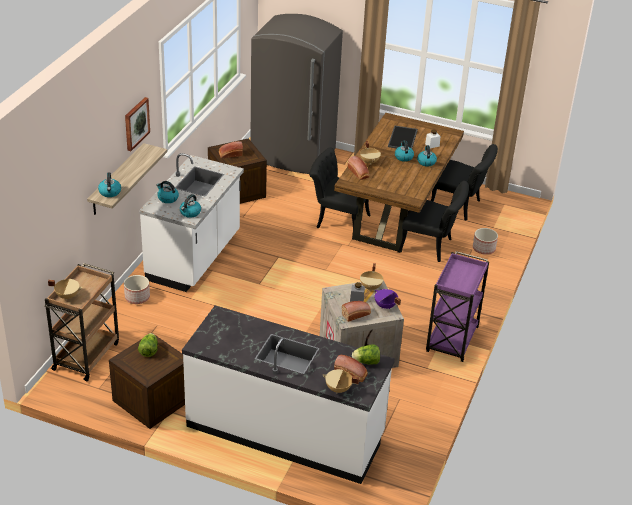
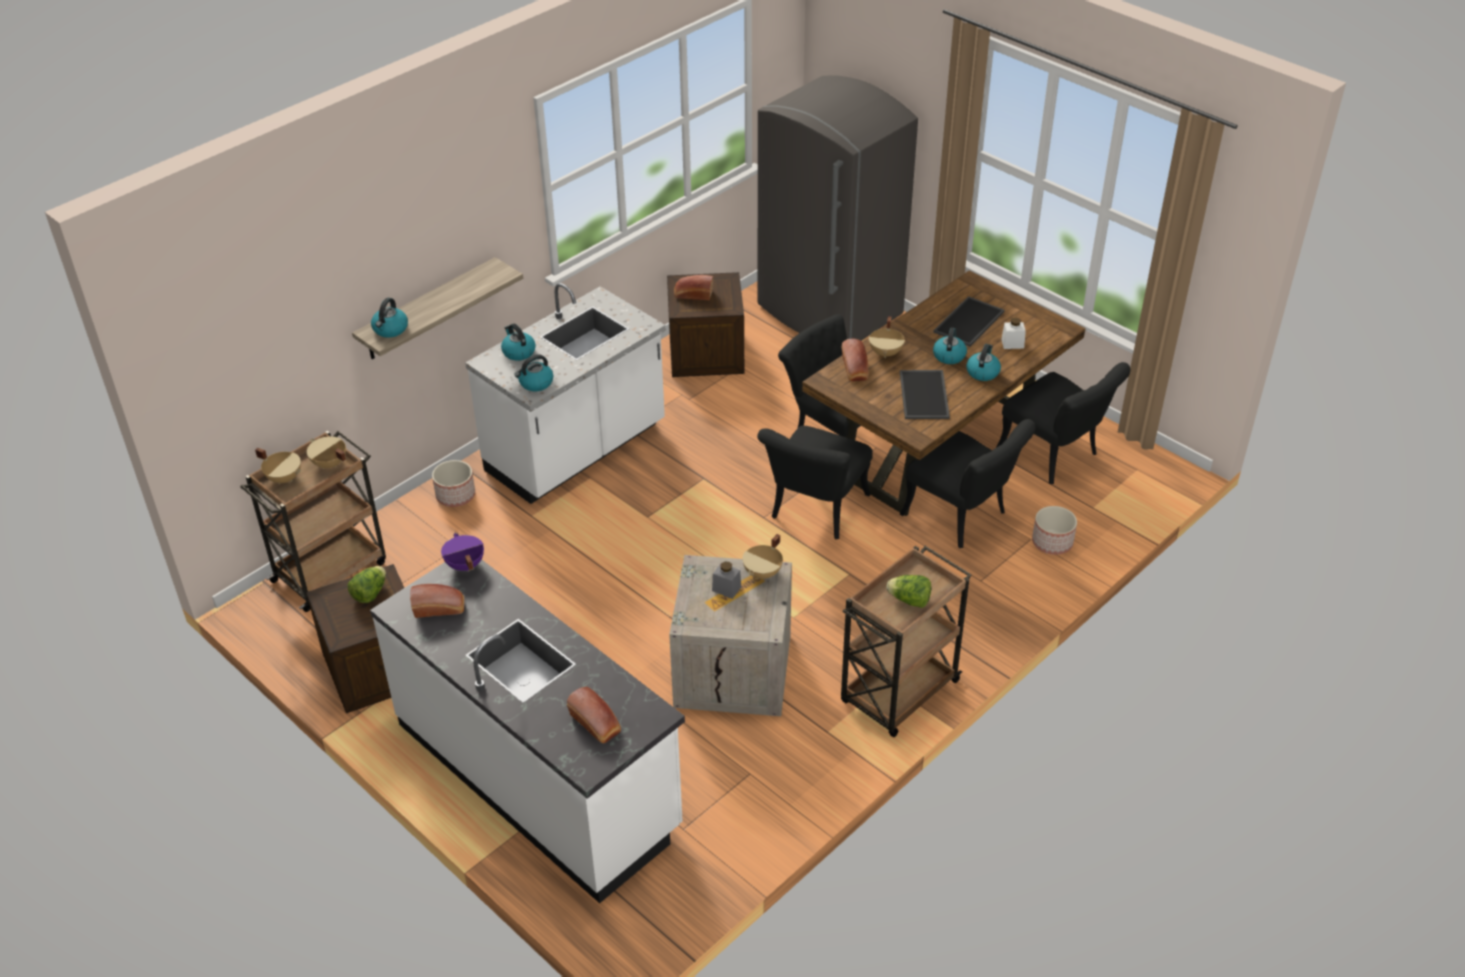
camera: 25 degrees right, 5 degrees up
picture [125,97,150,151] -> none
beige cooking pot [322,369,359,393] -> beige cooking pot moved to [307,436,346,469]
bread [342,301,371,322] -> bread moved to [410,584,464,618]
lettuce [352,344,380,365] -> lettuce moved to [886,575,931,608]
purple cooking pot [374,289,401,309] -> purple cooking pot moved to [441,533,484,572]
purple cart [426,251,489,362] -> brown cart [841,546,972,737]
none -> black chair [757,426,873,539]
none -> tray [900,370,950,419]

